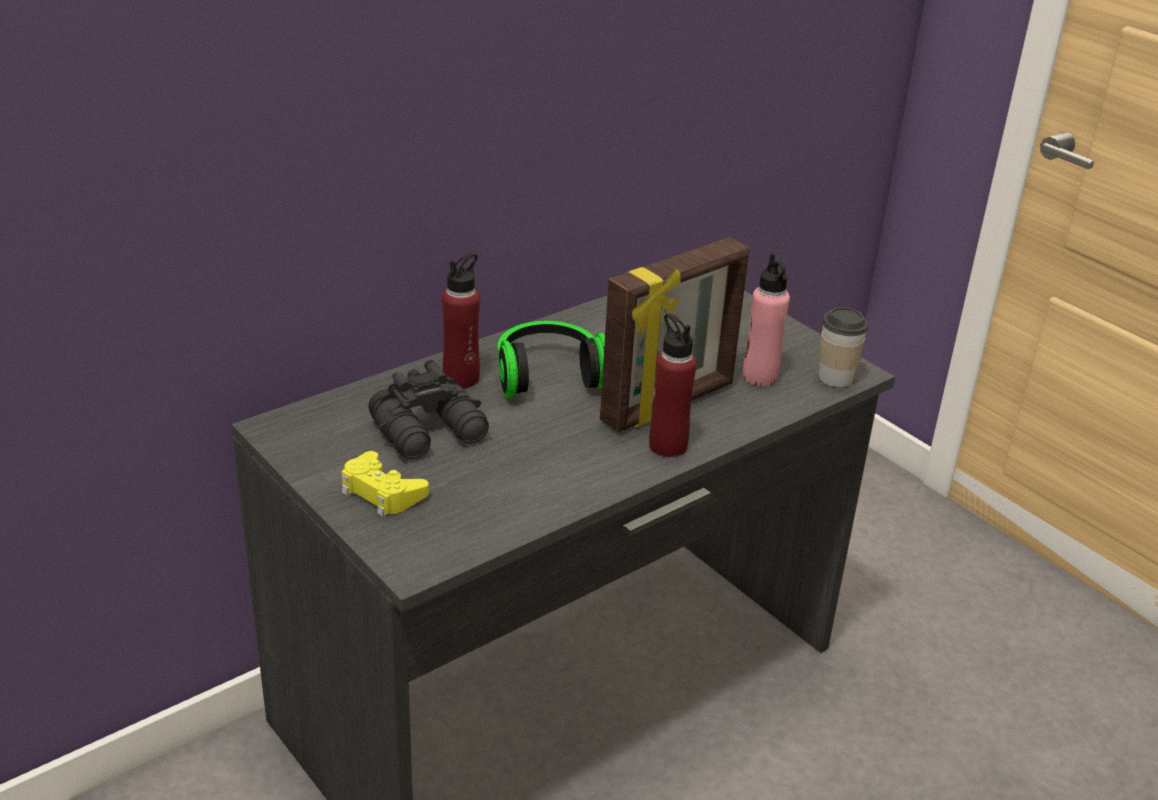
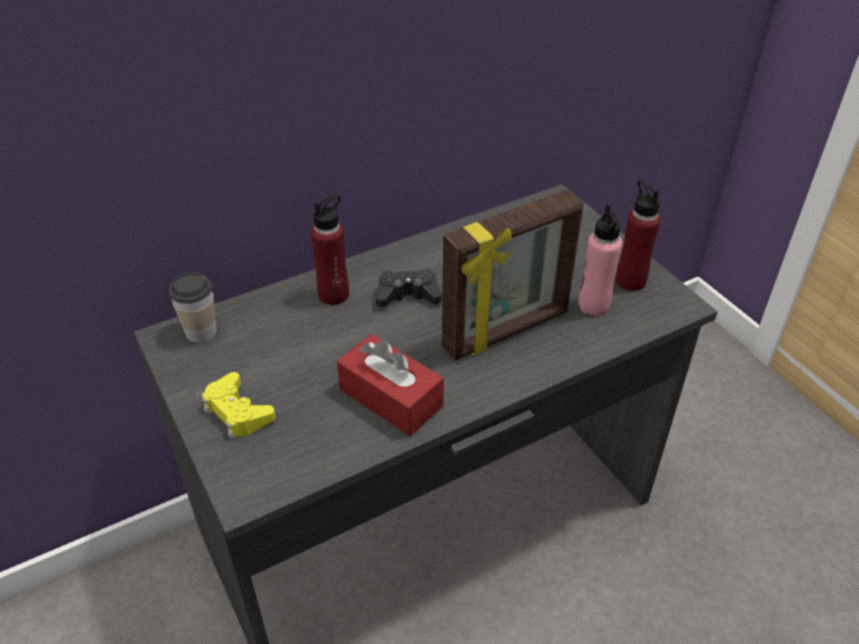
camera: 10 degrees right, 10 degrees up
black binoculars [368,359,489,460] -> none
headphones [498,321,605,398] -> black game controller [376,269,442,307]
red bottle [649,313,697,457] -> red bottle moved to [616,180,661,291]
cup [819,307,868,387] -> cup moved to [169,272,217,343]
none -> red tissue box [337,334,444,436]

